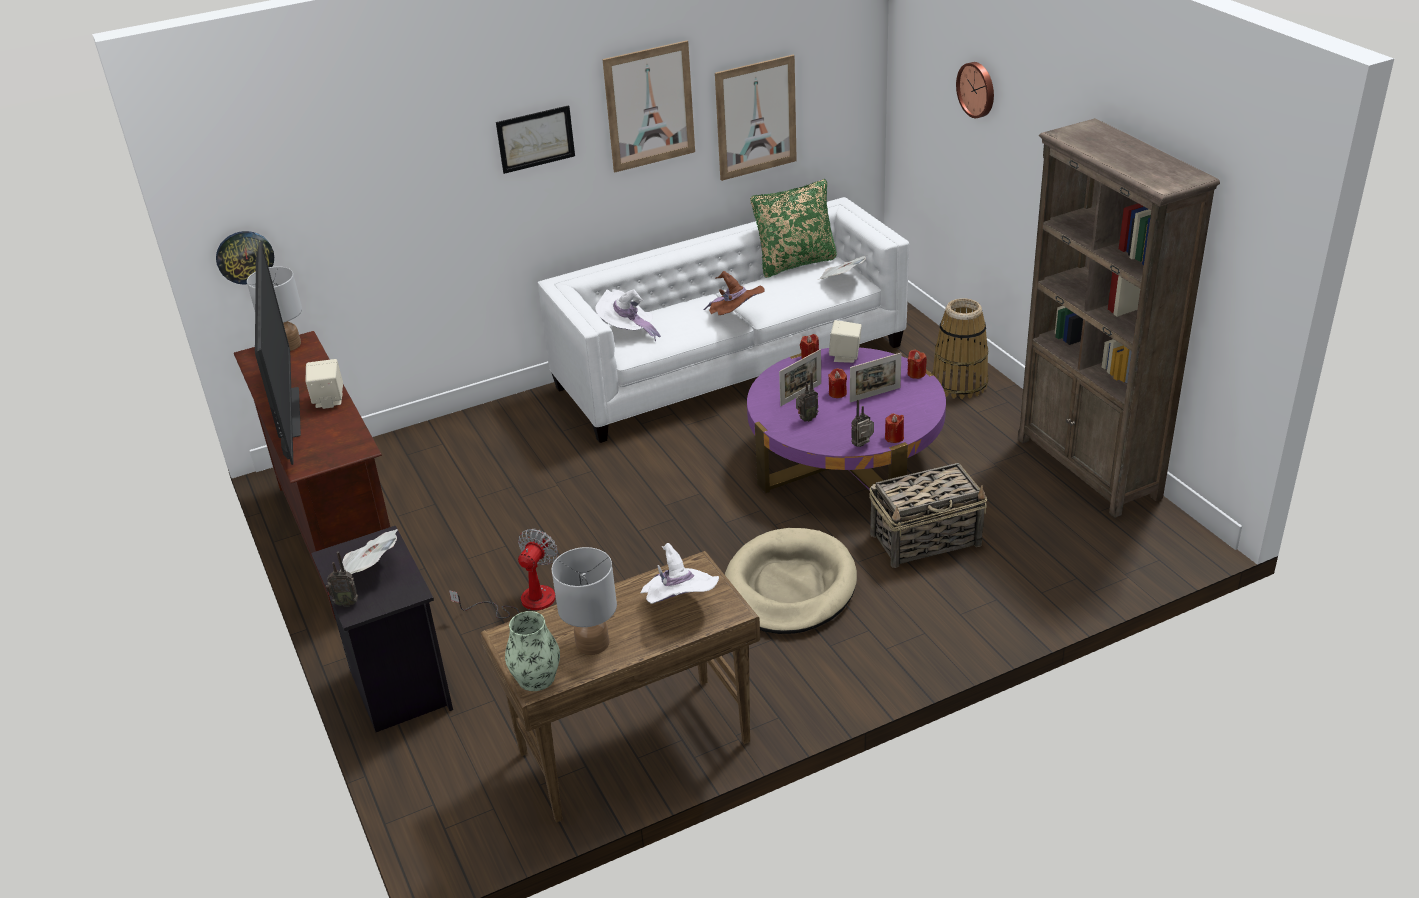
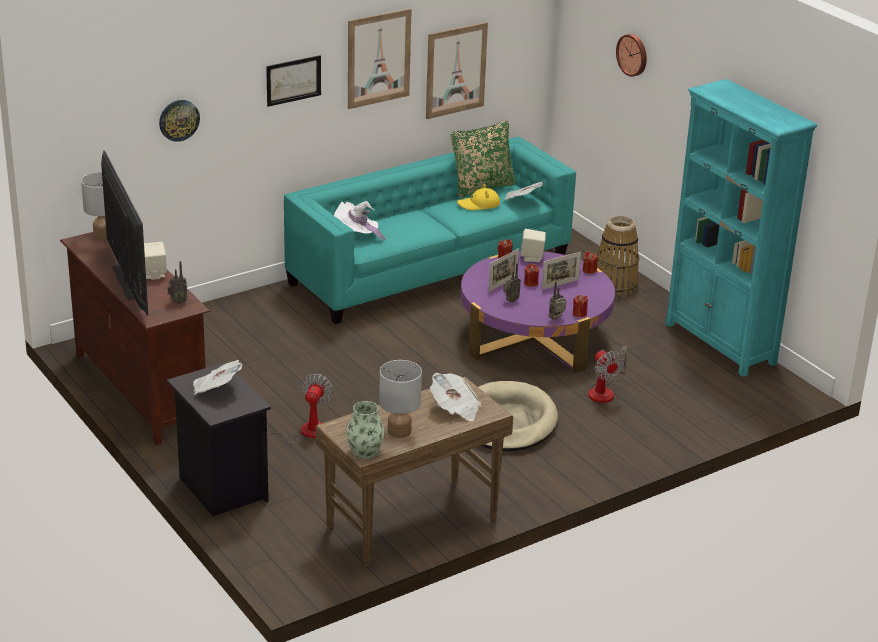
camera: 10 degrees left, 5 degrees down
wall clock [216,231,274,285] -> wall clock moved to [159,100,200,142]
radio [326,551,358,607] -> radio moved to [167,261,188,304]
white sofa [538,197,909,443] -> turquoise sofa [284,137,576,325]
white hat [641,543,719,604] -> newspaper [430,373,481,421]
brown hat [704,271,765,315] -> none
basket [869,463,987,568] -> fan [588,346,627,403]
brown bookcase [1018,118,1220,518] -> turquoise bookcase [665,79,817,377]
none -> yellow hat [457,184,500,210]

